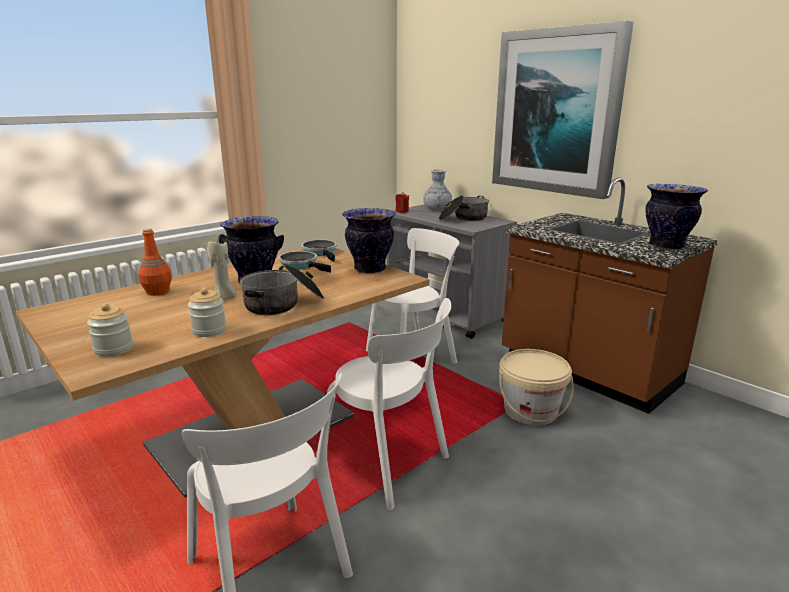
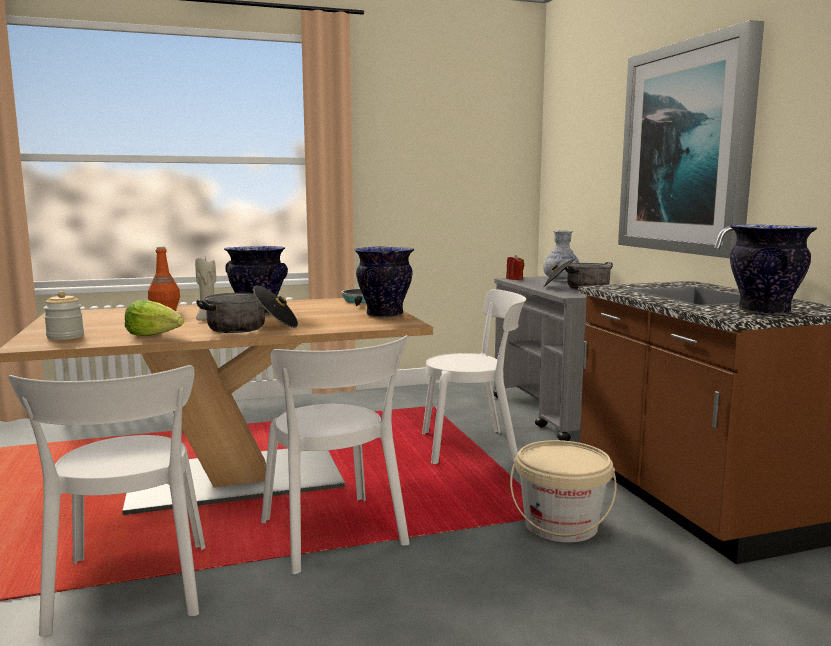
camera: 25 degrees right, 10 degrees down
jar [188,288,226,337] -> lettuce [125,300,184,336]
frying pan [278,251,331,273] -> none

